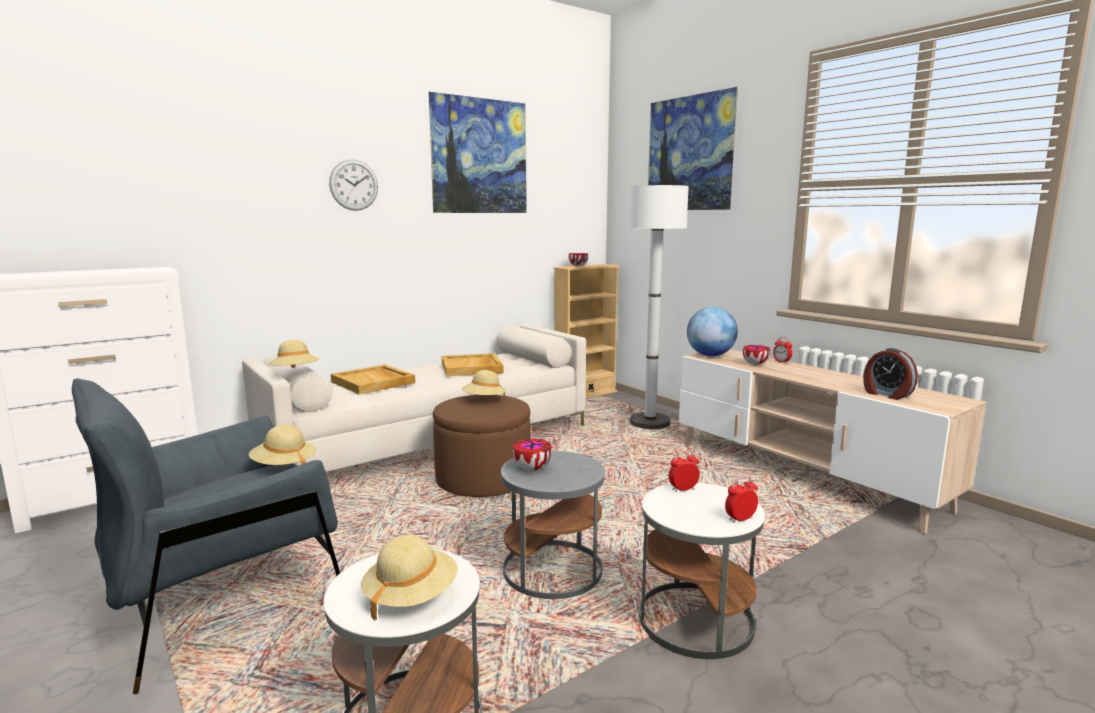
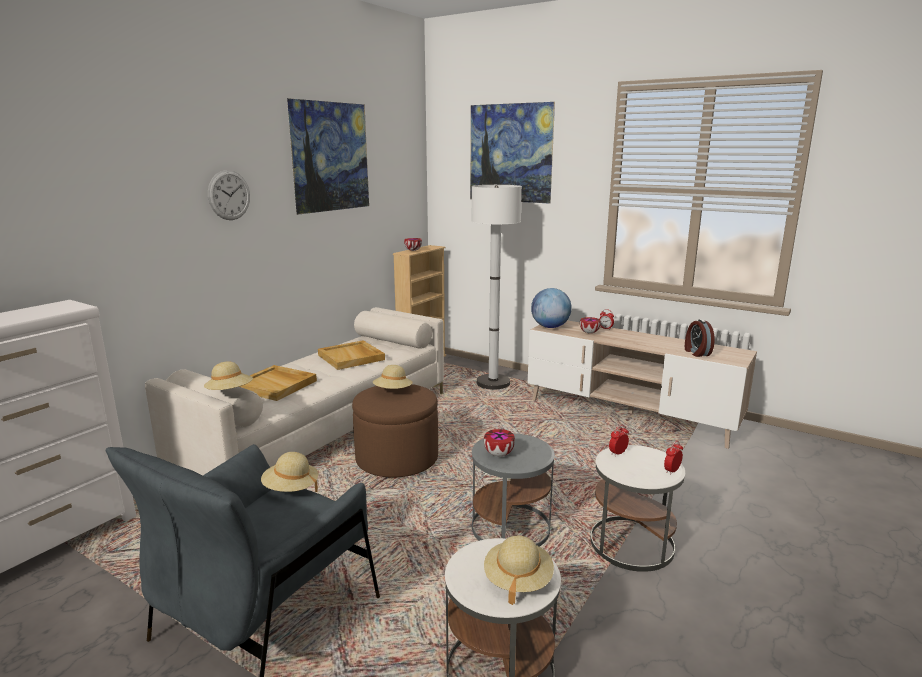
camera: 20 degrees left, 5 degrees up
alarm clock [863,348,918,400] -> alarm clock turned 45 degrees clockwise [685,319,715,357]

